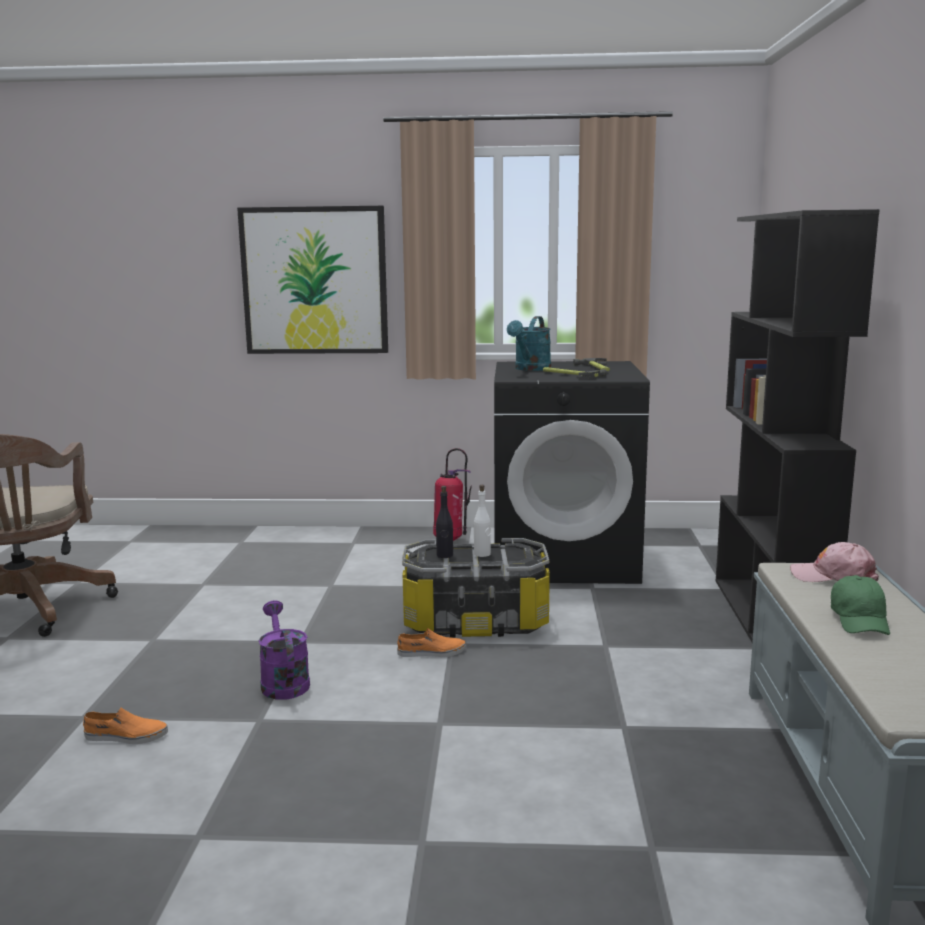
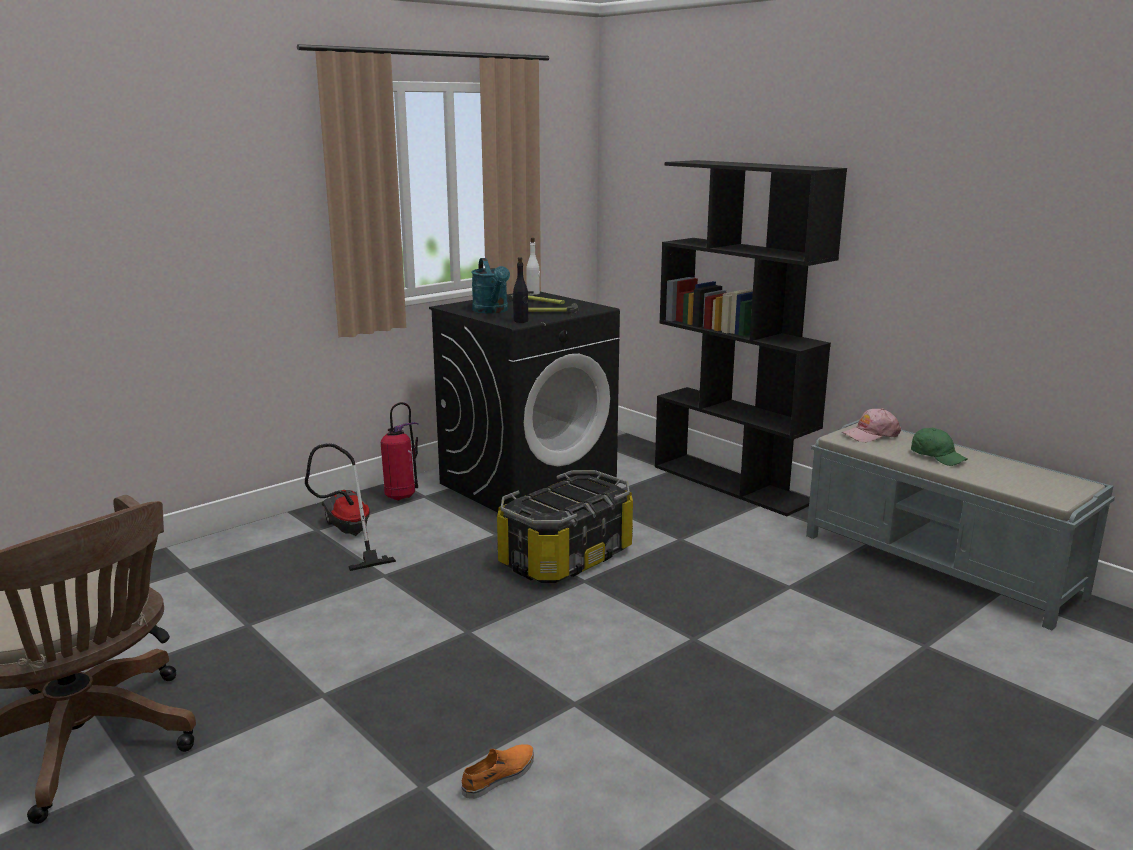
camera: 45 degrees left, 5 degrees up
picture [237,206,388,354] -> none
purple watering can [259,600,310,700] -> none
orange shoe [397,628,466,657] -> none
black bottle [436,486,453,558] -> black bottle moved to [513,257,528,323]
white bottle [474,485,491,557] -> white bottle moved to [526,237,540,295]
none -> vacuum cleaner [305,443,396,571]

